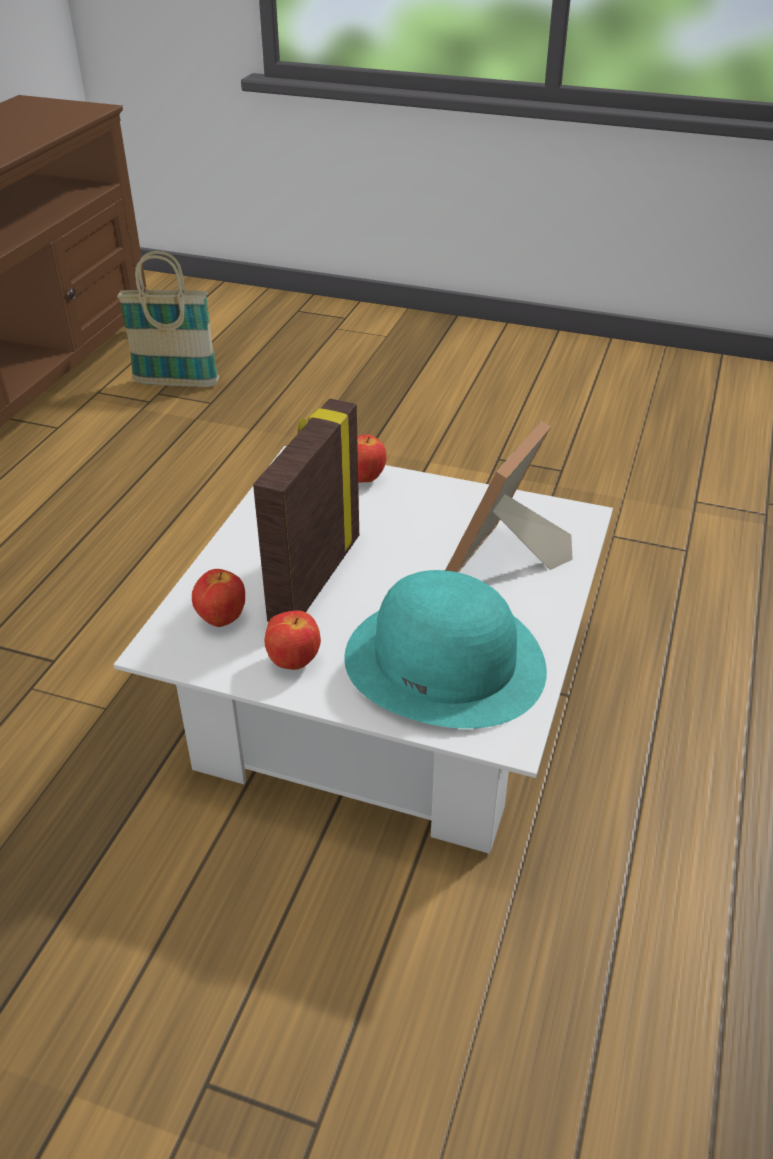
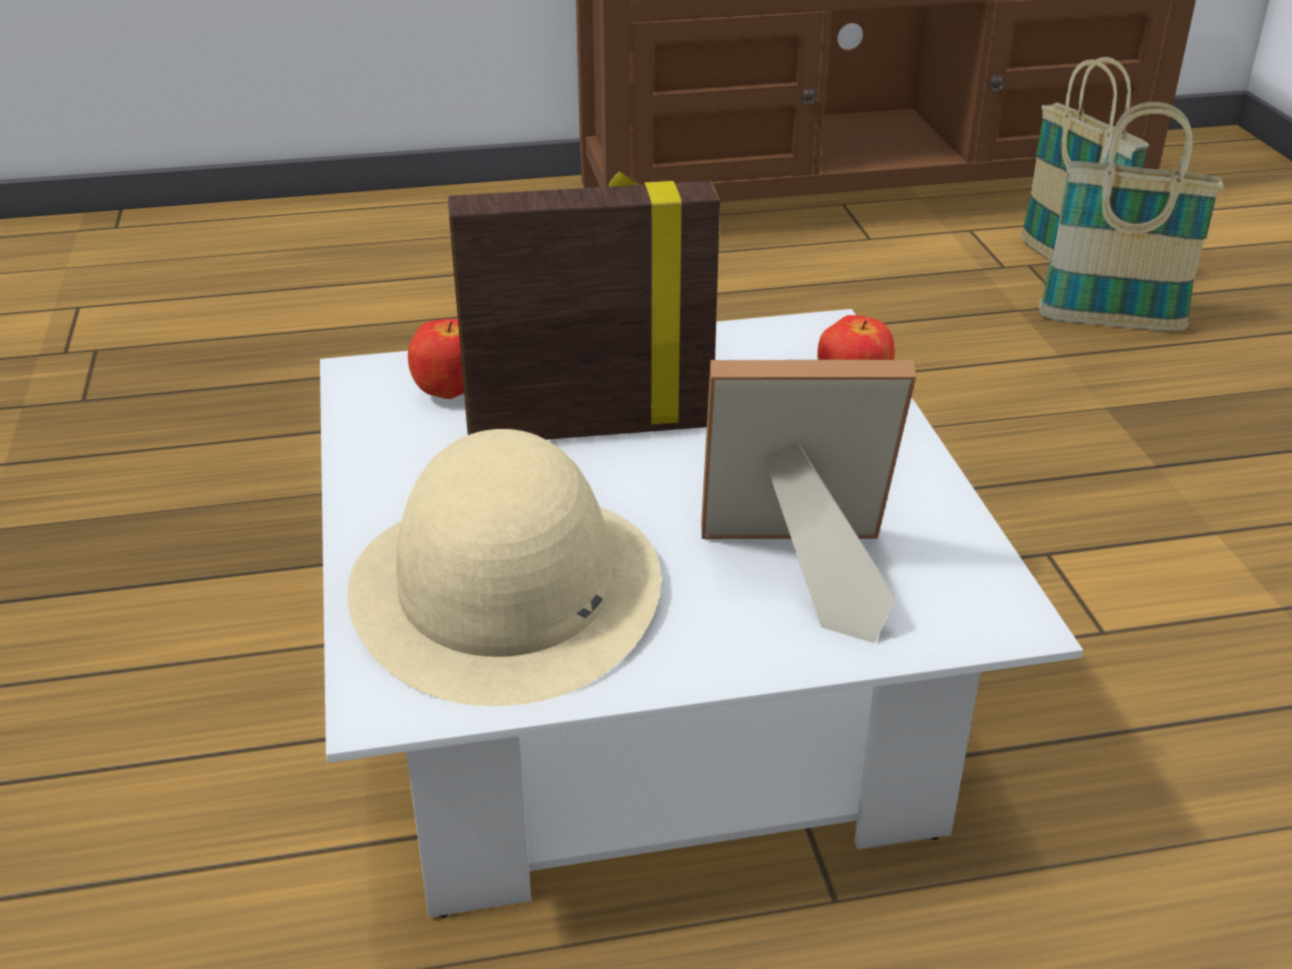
camera: 60 degrees right, 5 degrees down
apple [264,611,321,670] -> none
turquoise hat [344,570,547,729] -> beige hat [347,429,661,706]
none -> basket [1039,102,1223,331]

